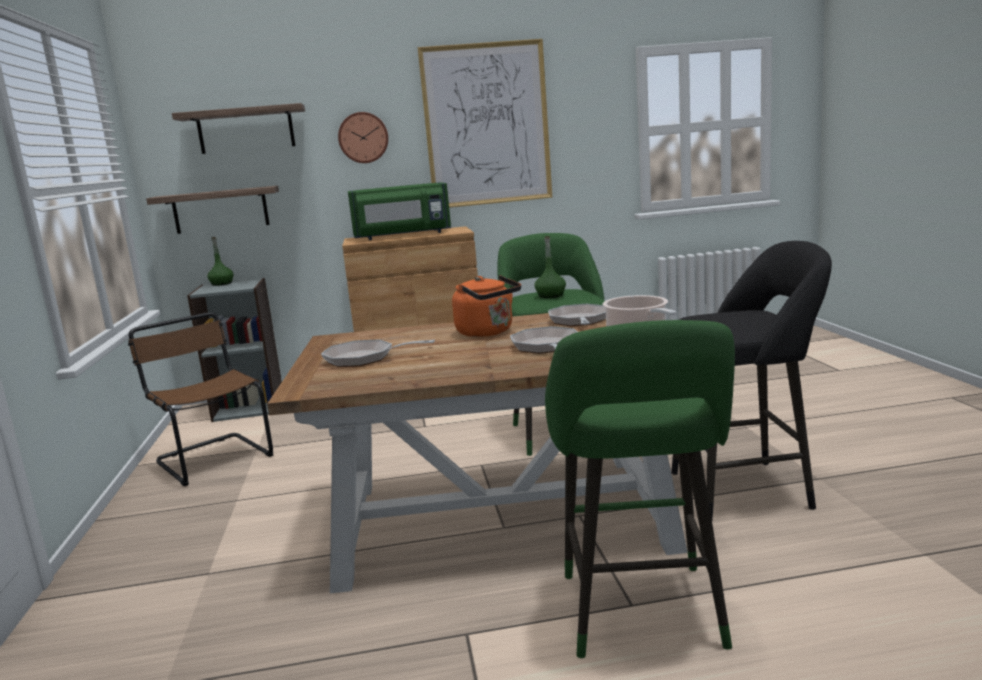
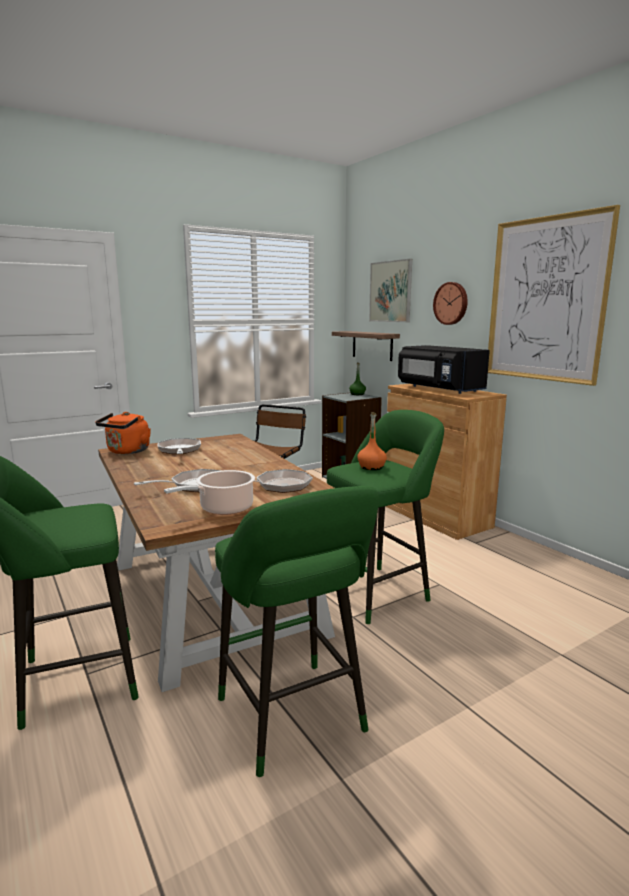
camera: 65 degrees right, 0 degrees up
shelf [172,103,305,154] -> picture [369,259,412,322]
green microwave [348,182,451,240] -> black microwave [398,345,490,394]
orange kettle [452,275,521,337] -> orange kettle moved to [95,412,151,454]
green bottle [534,236,566,298] -> orange bottle [357,412,387,470]
black stool [671,241,832,519] -> green stool [215,486,379,777]

